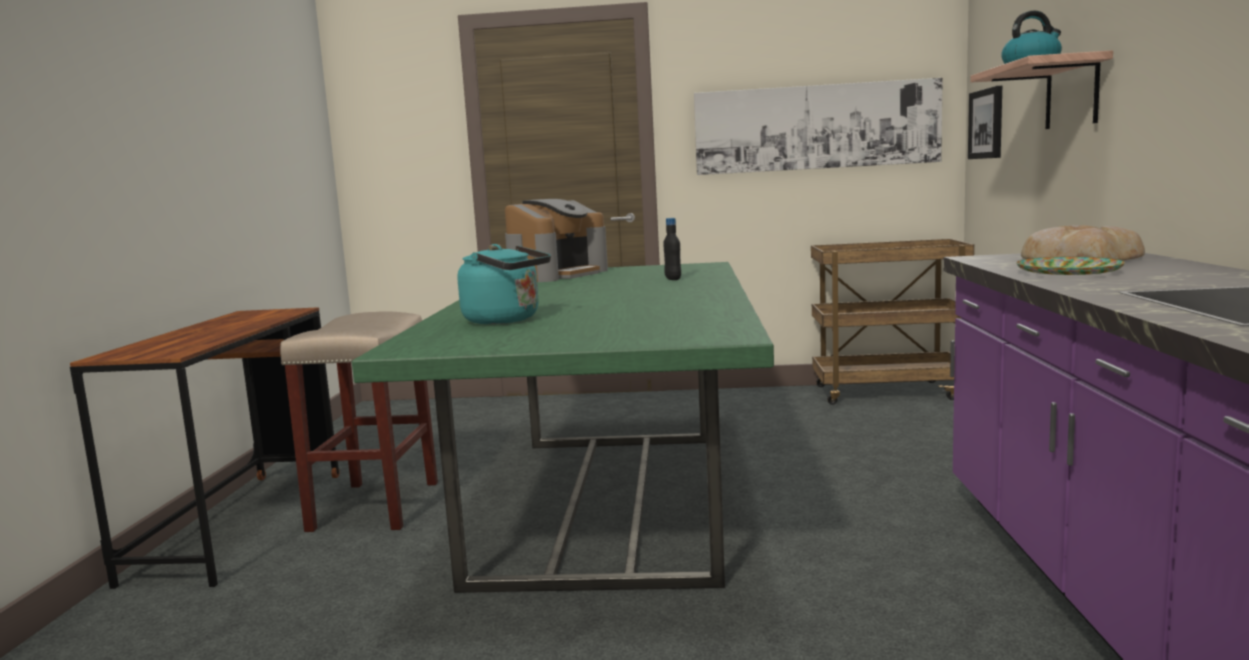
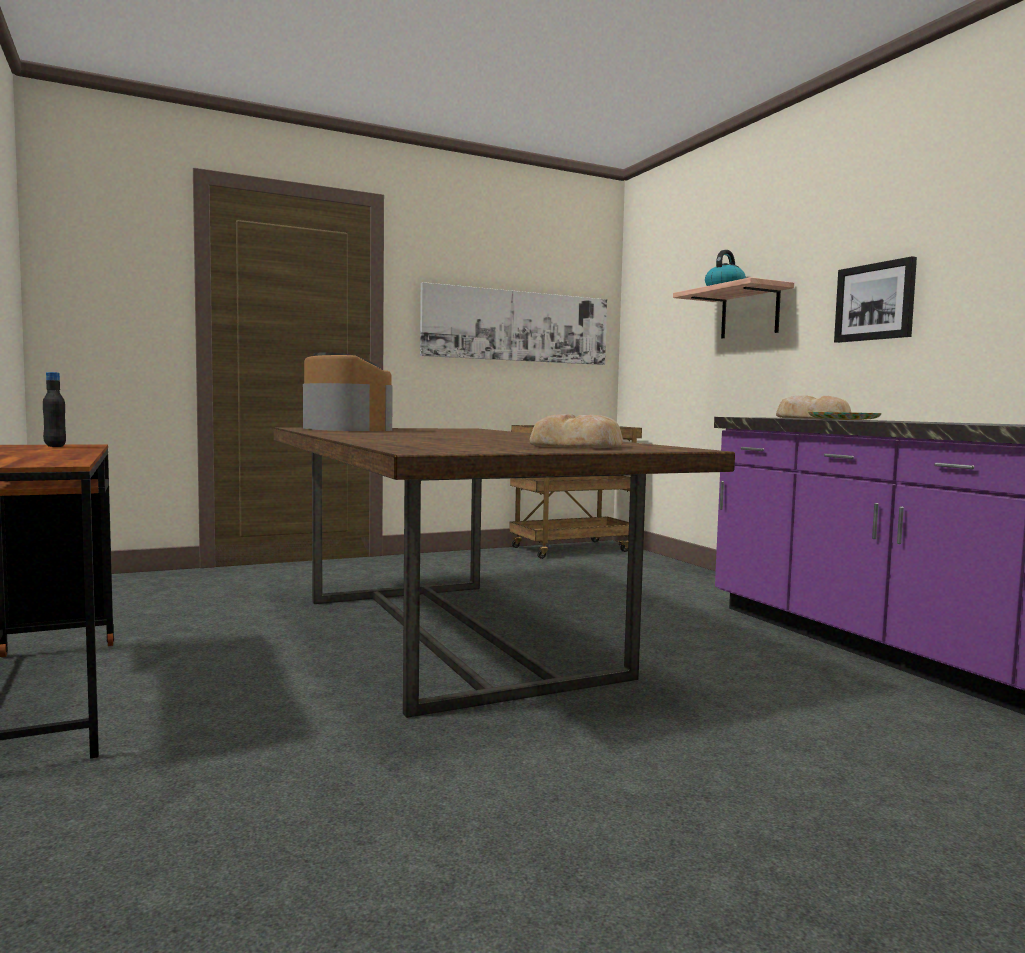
camera: 30 degrees left, 5 degrees down
beige stool [280,311,438,532] -> none
green dining table [352,262,774,593] -> brown dining table [274,427,735,718]
turquoise kettle [458,244,551,324] -> none
coffee machine [505,199,608,282] -> coffee machine turned 45 degrees counterclockwise [303,352,393,431]
black bottle [663,218,681,280] -> black bottle moved to [43,372,66,447]
picture [968,86,1002,159] -> picture moved to [834,256,917,343]
none -> bread [529,414,623,448]

